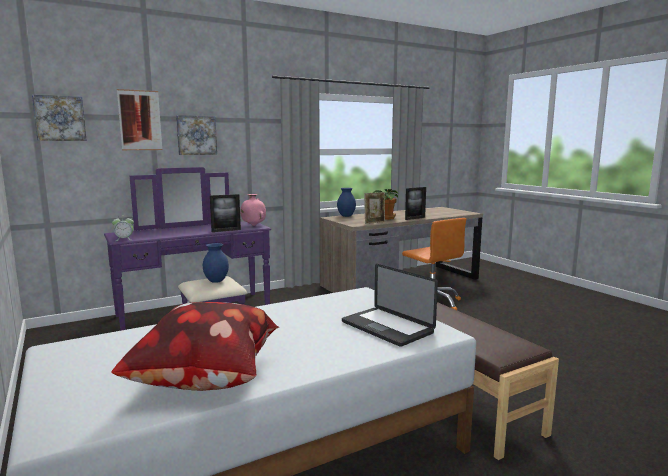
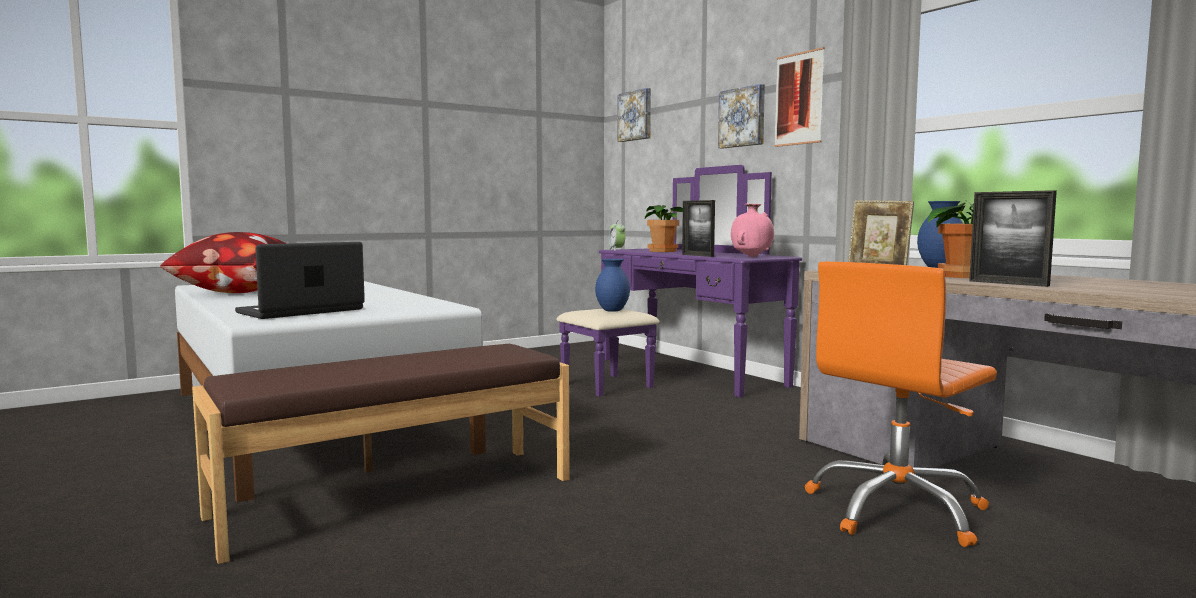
camera: 85 degrees right, 5 degrees down
picture [117,89,162,150] -> picture moved to [774,47,825,147]
none -> potted plant [644,205,683,252]

